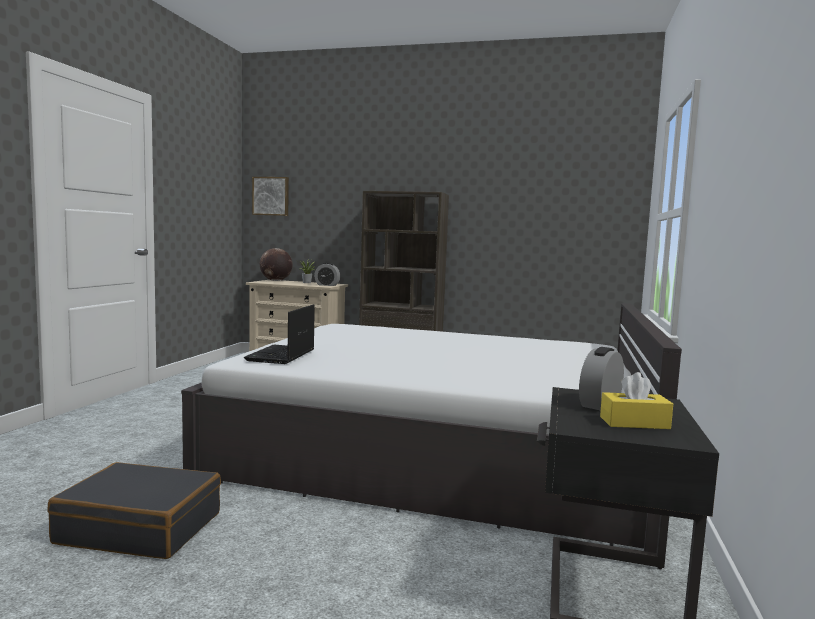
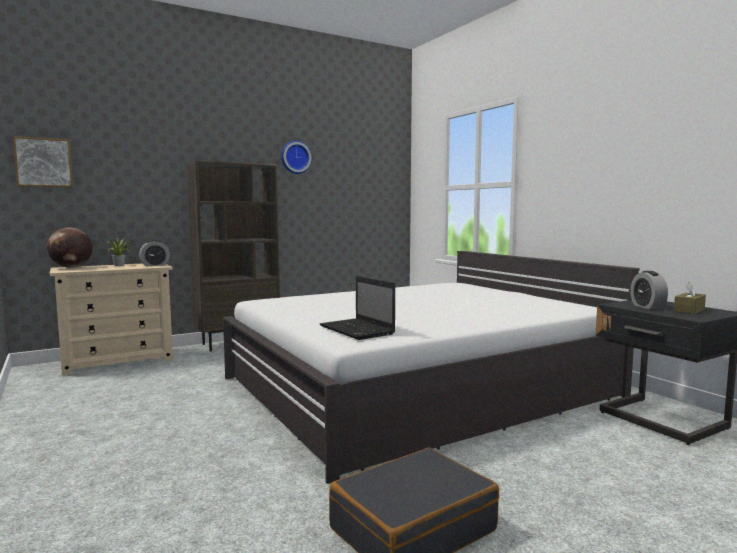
camera: 45 degrees left, 0 degrees up
yellow tissue box [600,372,673,429] -> brown tissue box [674,281,706,314]
none -> wall clock [281,141,312,174]

